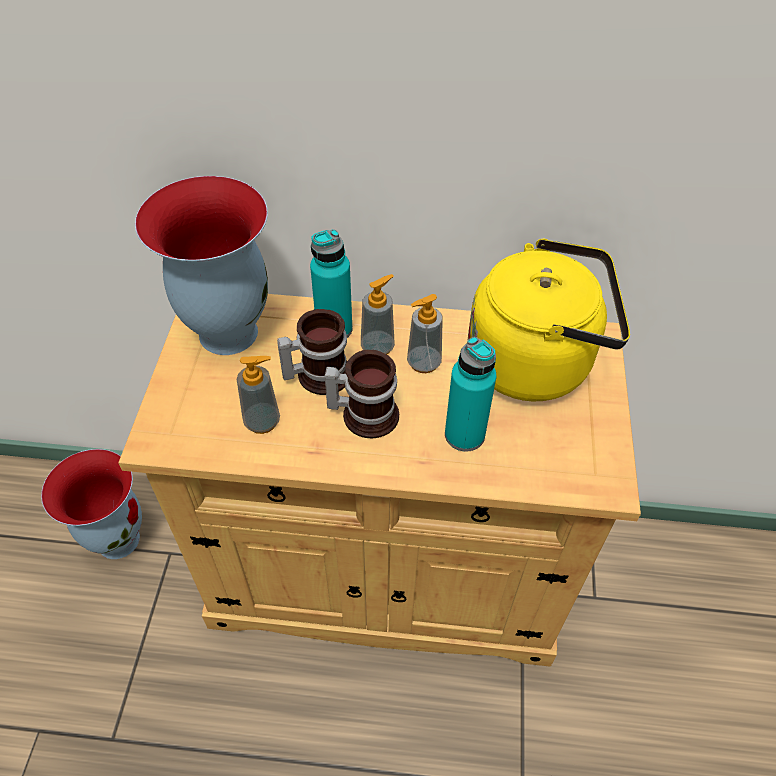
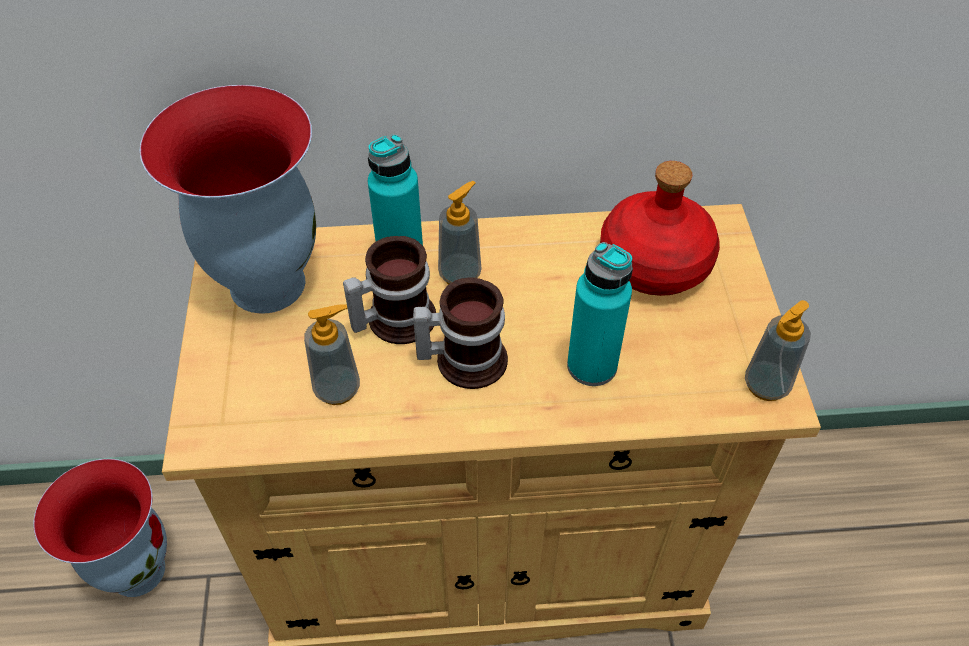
camera: 10 degrees left, 0 degrees up
soap dispenser [407,294,443,373] -> soap dispenser moved to [745,300,811,401]
yellow kettle [468,239,630,401] -> red bottle [600,161,720,296]

